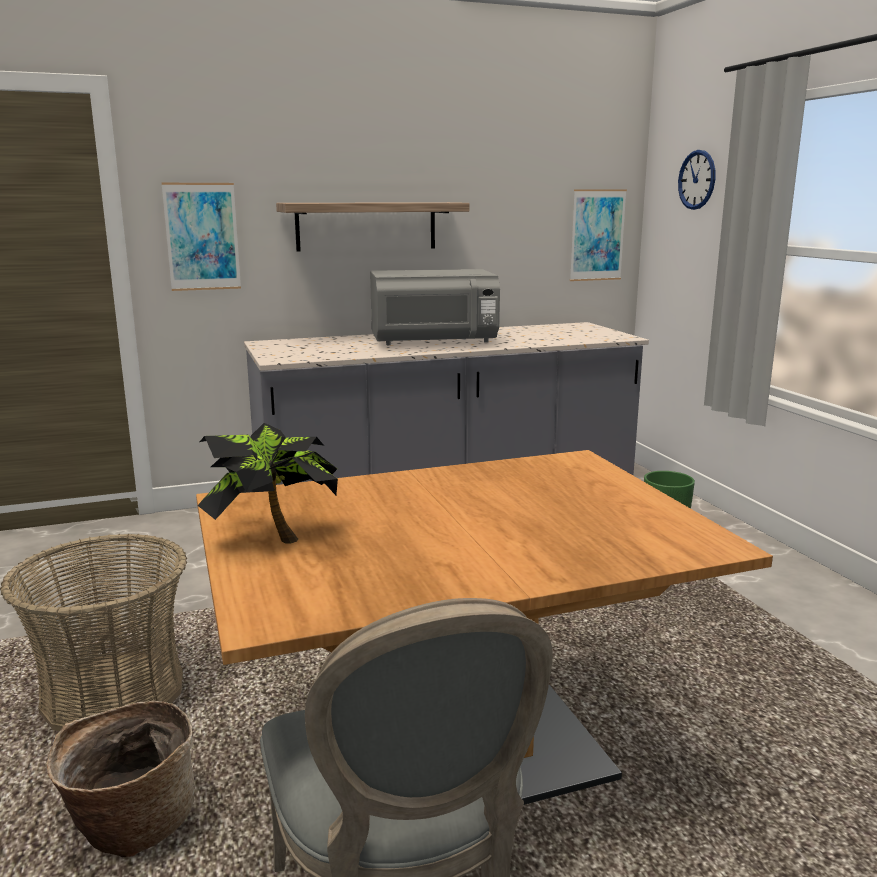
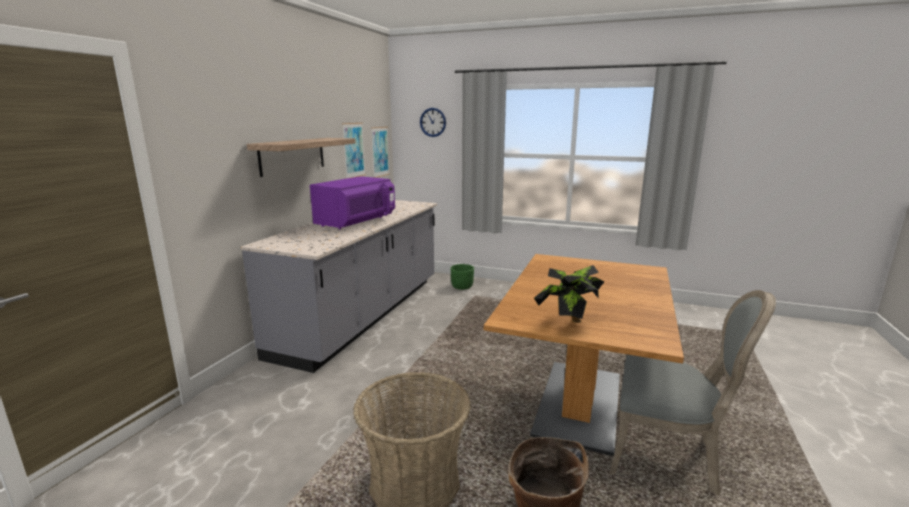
camera: 50 degrees left, 0 degrees up
picture [162,183,241,291] -> picture moved to [342,123,366,179]
grey microwave [370,269,500,345] -> purple microwave [310,176,395,229]

